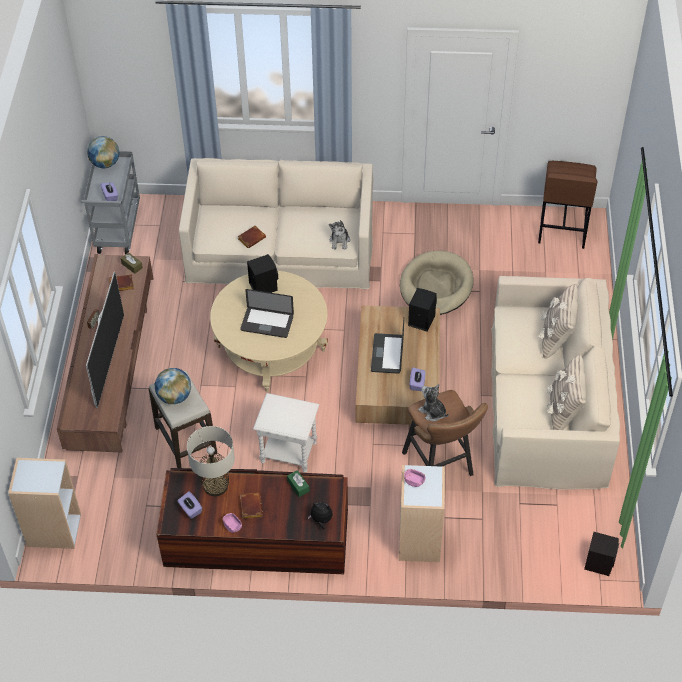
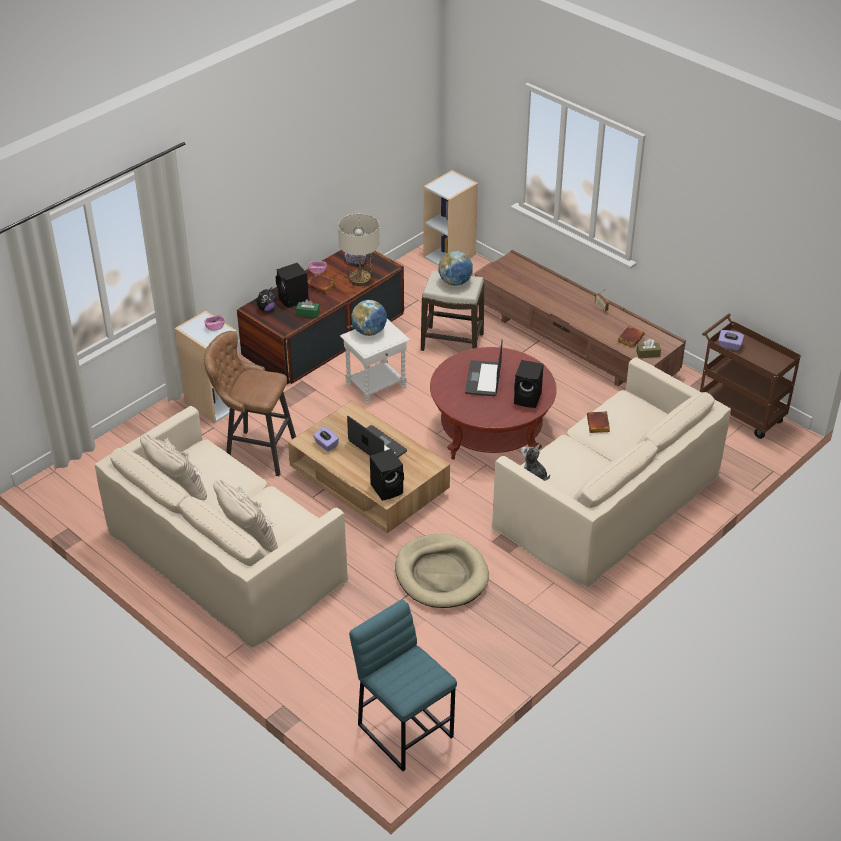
camera: 130 degrees right, 10 degrees down
grey cart [81,151,140,254] -> brown cart [700,313,801,439]
television [86,272,124,408] -> none
globe [87,136,120,169] -> globe moved to [351,300,387,336]
beige coffee table [210,271,328,392] -> red coffee table [430,347,557,460]
laptop [240,289,294,338] -> laptop turned 45 degrees counterclockwise [465,340,502,396]
plush toy [418,384,449,421] -> none
brown stool [538,161,597,249] -> blue stool [349,599,457,771]
black speaker [584,532,619,576] -> black speaker moved to [276,263,309,308]

